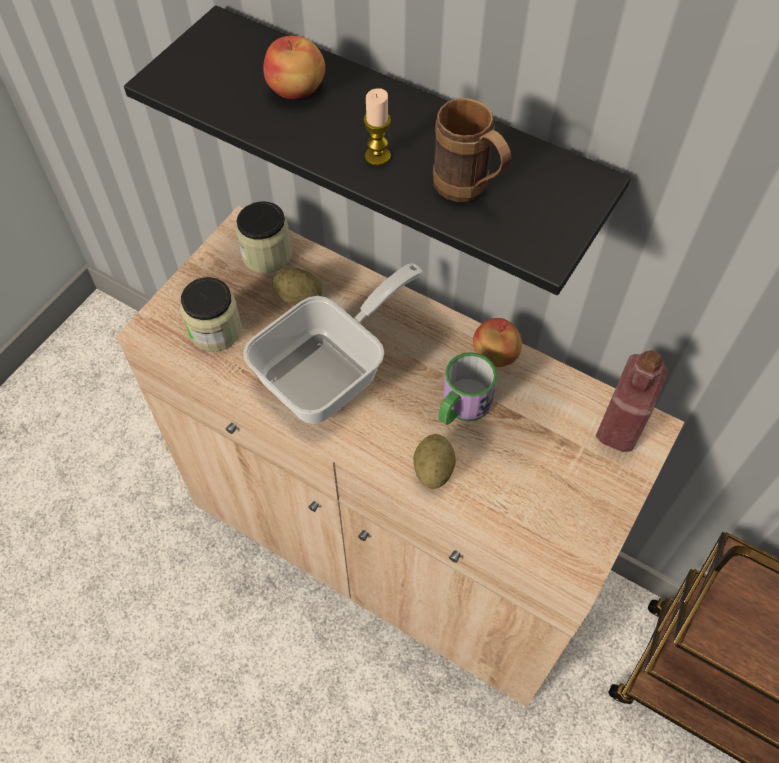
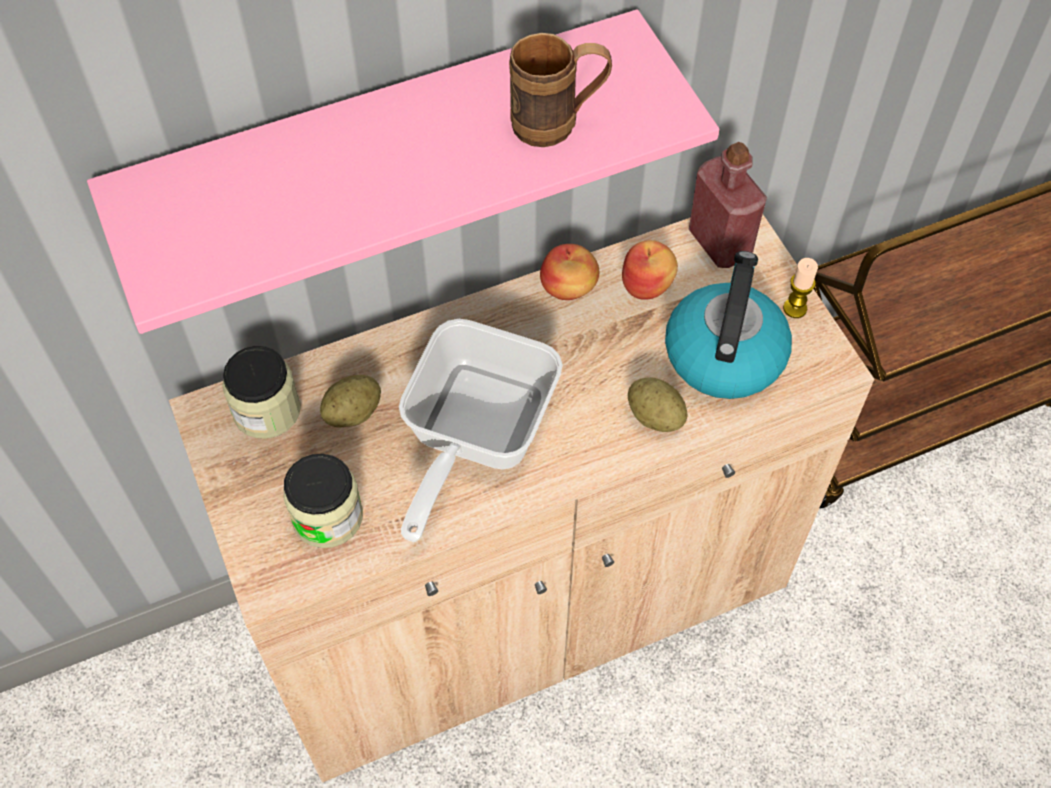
camera: 55 degrees left, 0 degrees up
black shelf [124,5,631,295] -> pink shelf [87,9,719,334]
frying pan [243,263,422,424] -> frying pan turned 150 degrees counterclockwise [399,319,563,542]
apple [263,36,325,99] -> apple moved to [622,240,678,300]
candle [363,88,391,166] -> candle moved to [783,258,818,318]
mug [439,352,497,425] -> none
none -> kettle [665,251,792,399]

